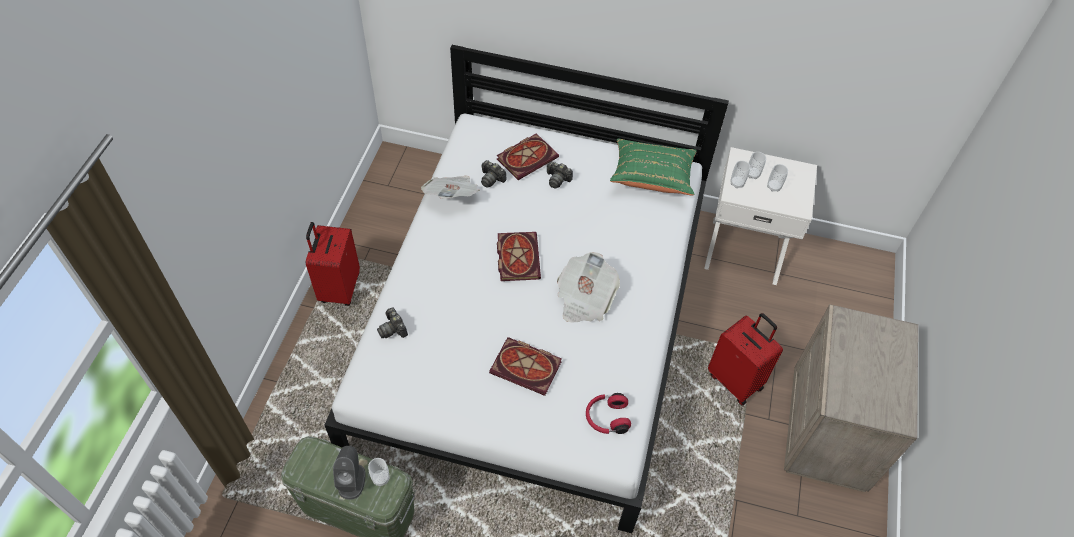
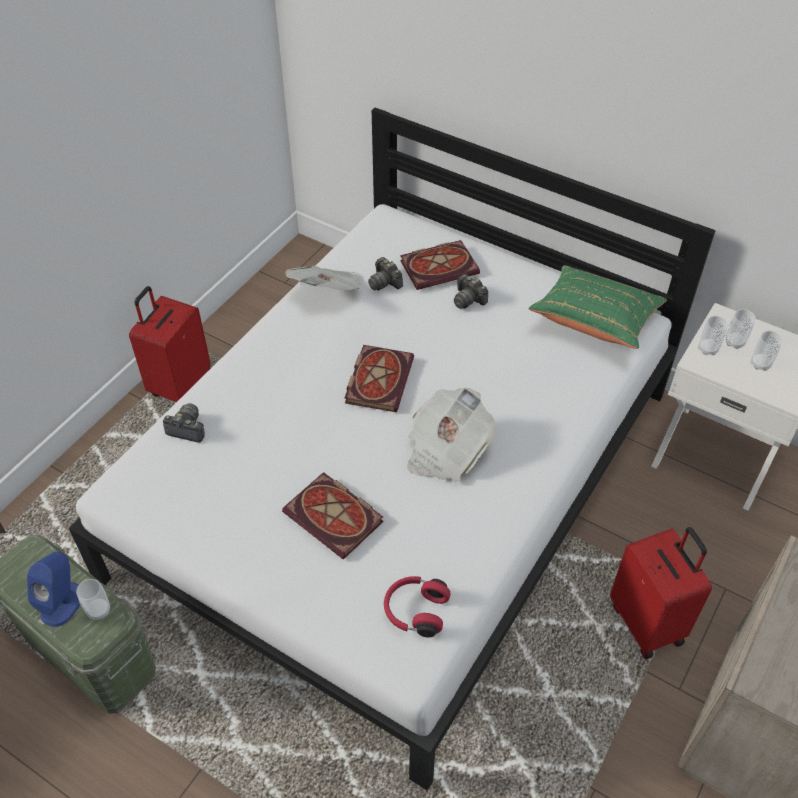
camera: 20 degrees right, 5 degrees down
grey speaker [333,446,366,500] -> blue speaker [27,552,80,627]
camera [377,307,408,338] -> camera turned 120 degrees clockwise [163,403,205,442]

